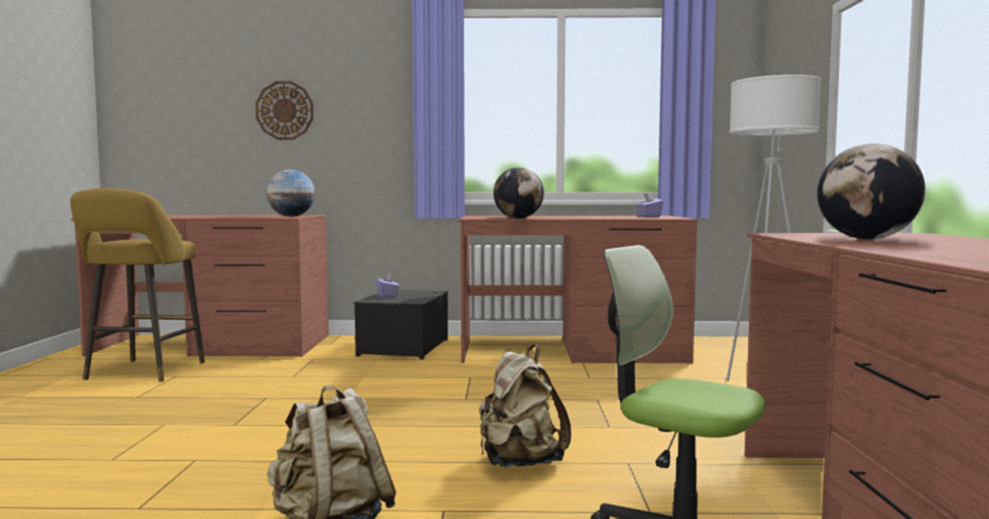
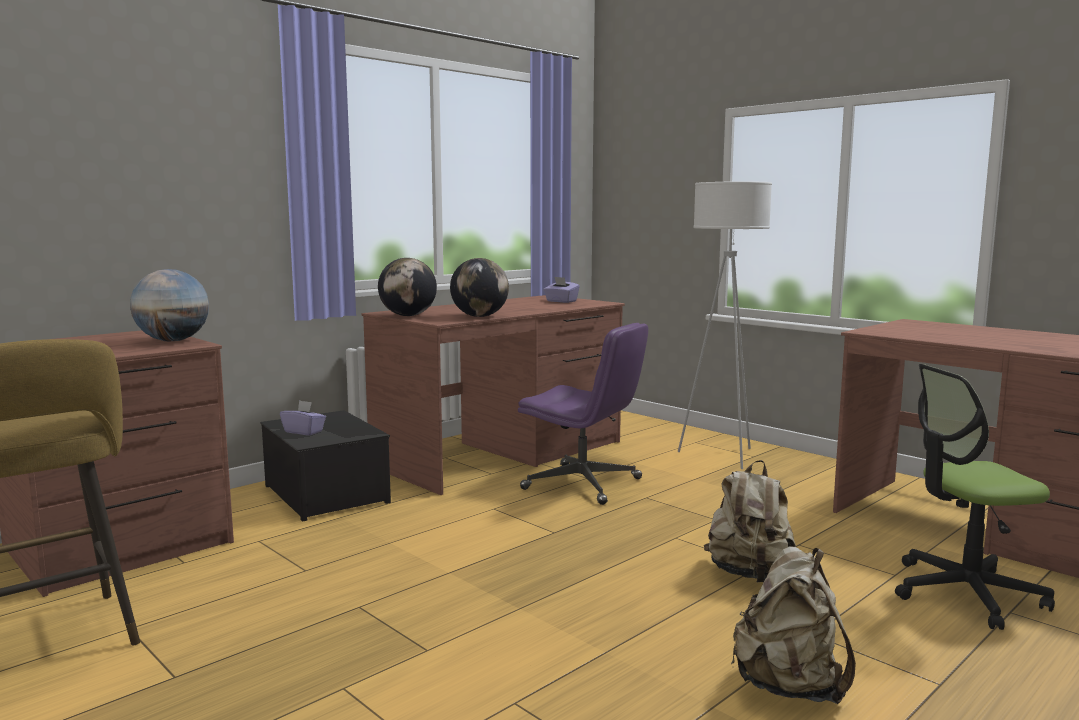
camera: 45 degrees left, 5 degrees up
wall clock [256,81,314,140] -> none
globe [817,143,925,239] -> globe moved to [378,258,437,316]
none -> purple office chair [518,323,648,505]

